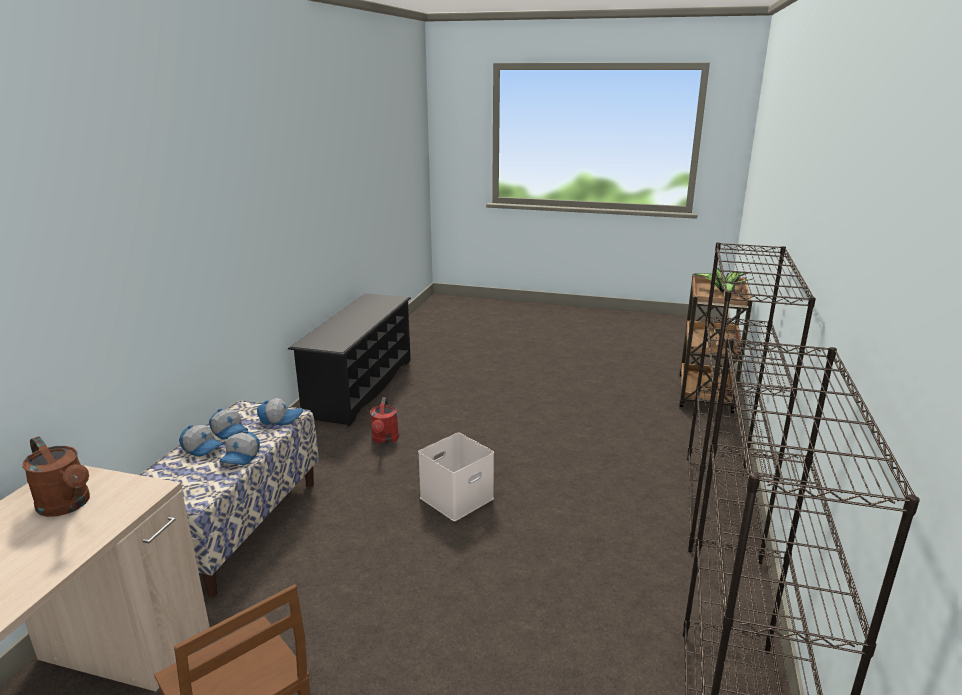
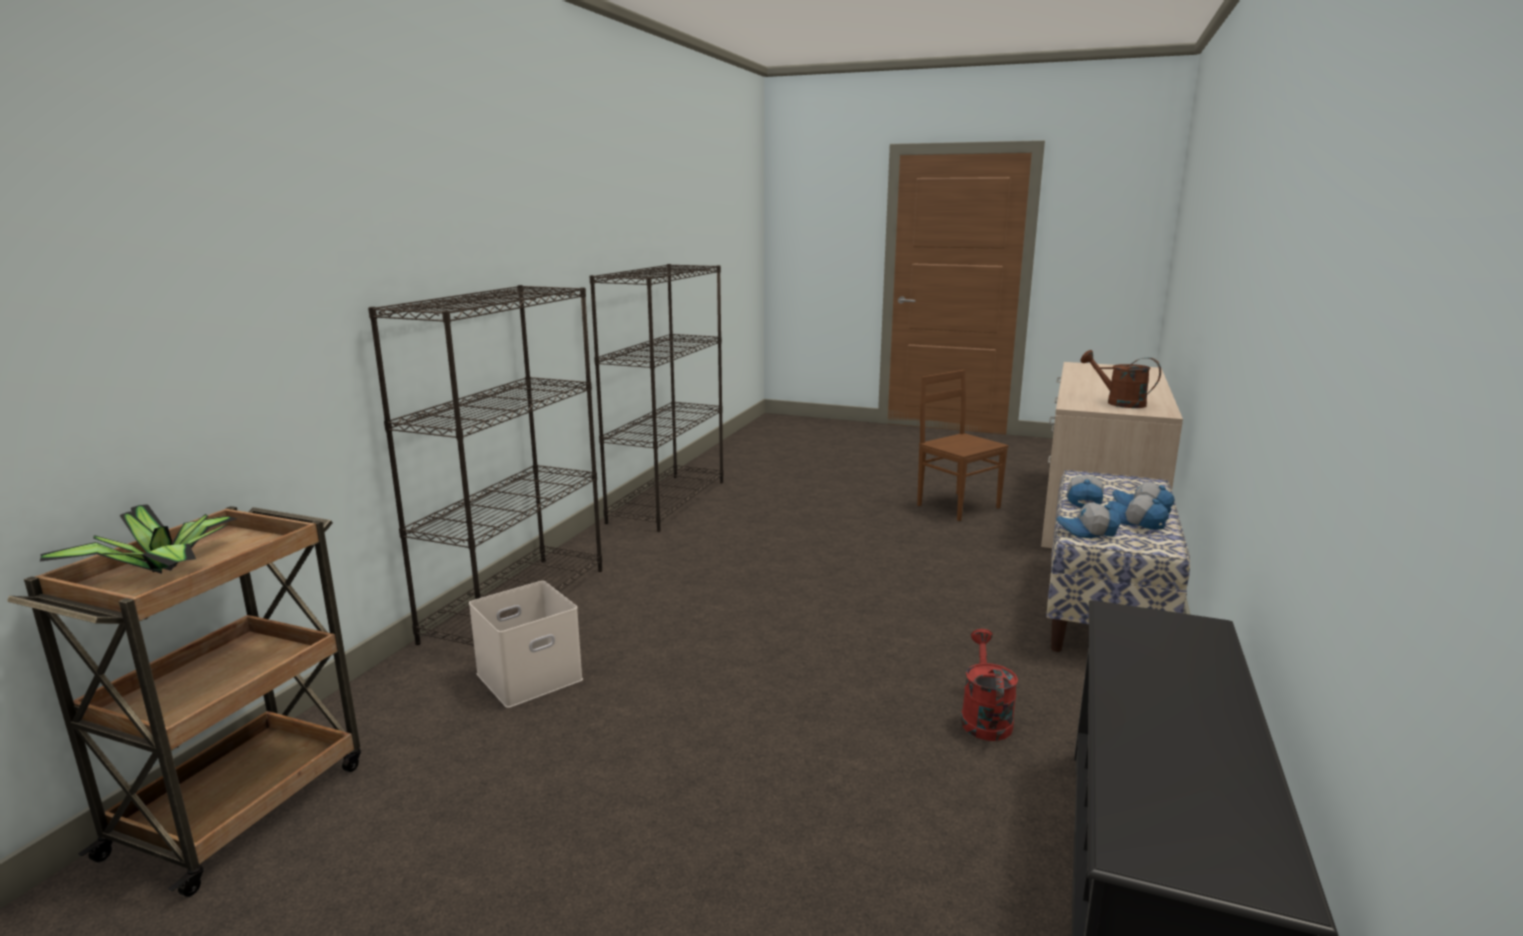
camera: 175 degrees left, 5 degrees down
white storage box [418,433,494,521] -> white storage box moved to [469,581,583,708]

